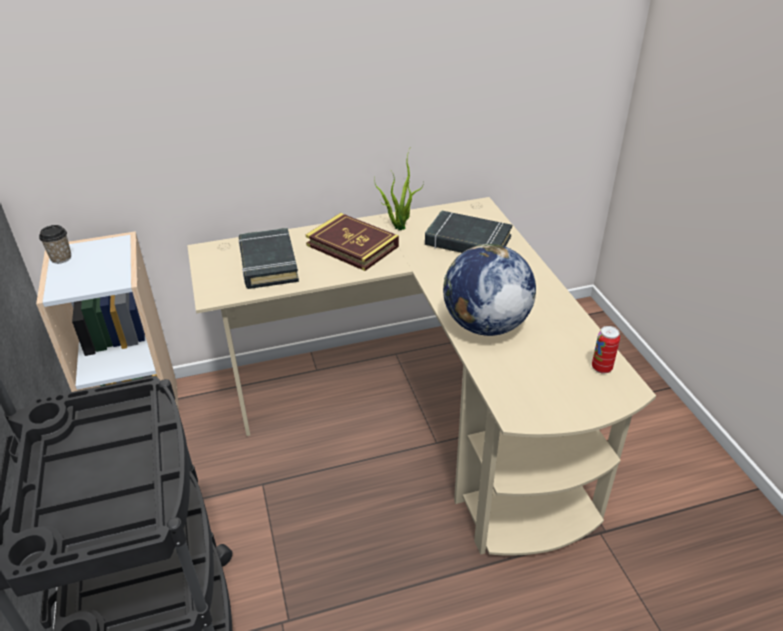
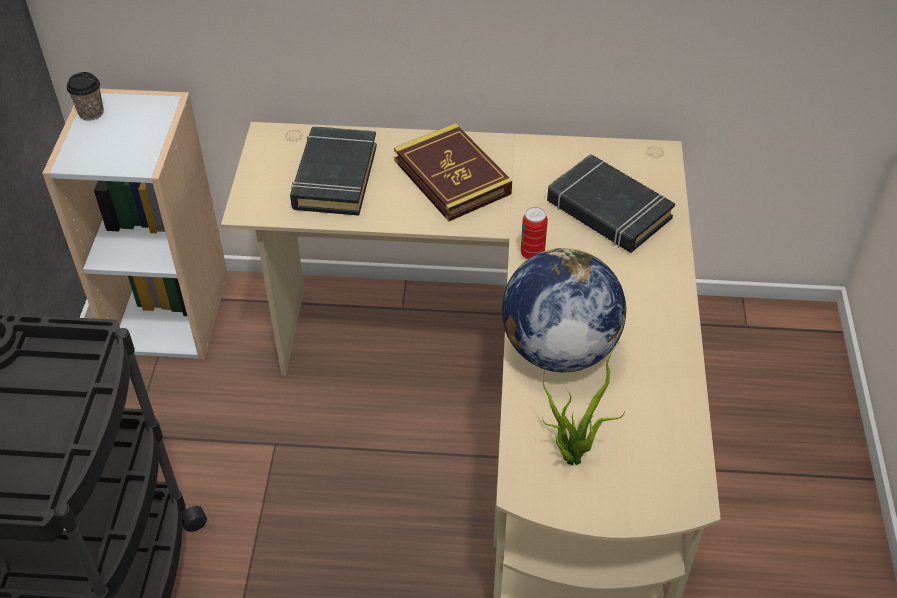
camera: 20 degrees right, 10 degrees up
potted plant [374,149,424,230] -> potted plant moved to [543,342,625,465]
can [592,326,620,374] -> can moved to [521,207,548,259]

